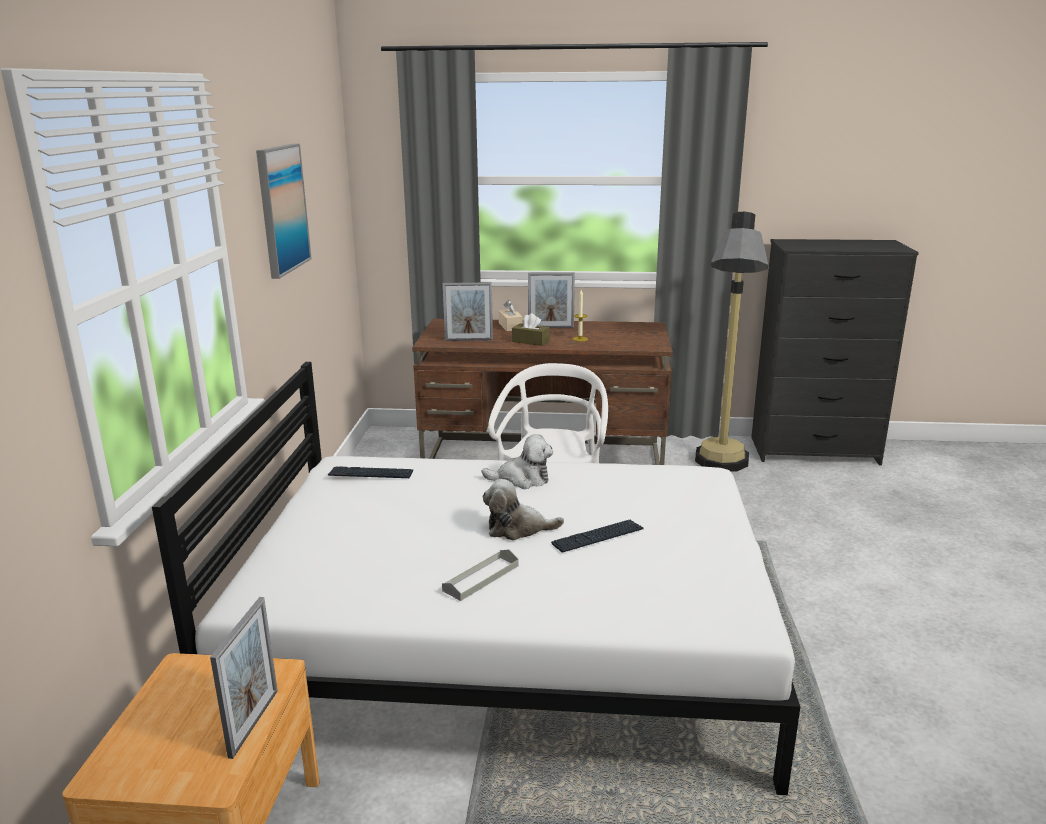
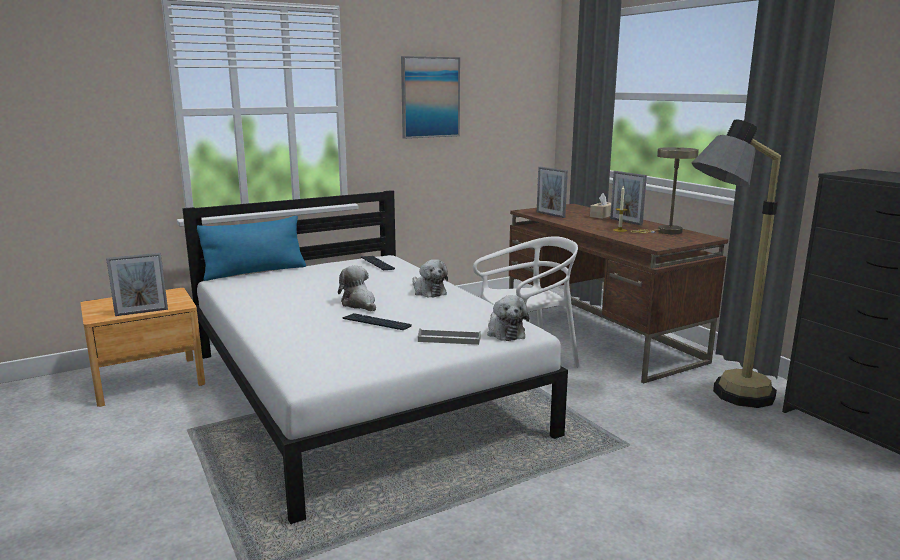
camera: 55 degrees right, 5 degrees down
grey tray [442,549,519,601] -> grey tray moved to [418,328,481,345]
brown tissue box [512,313,550,346] -> none
none -> blue pillow [197,216,306,281]
none -> plush toy [487,295,529,341]
none -> beige table lamp [630,147,699,234]

